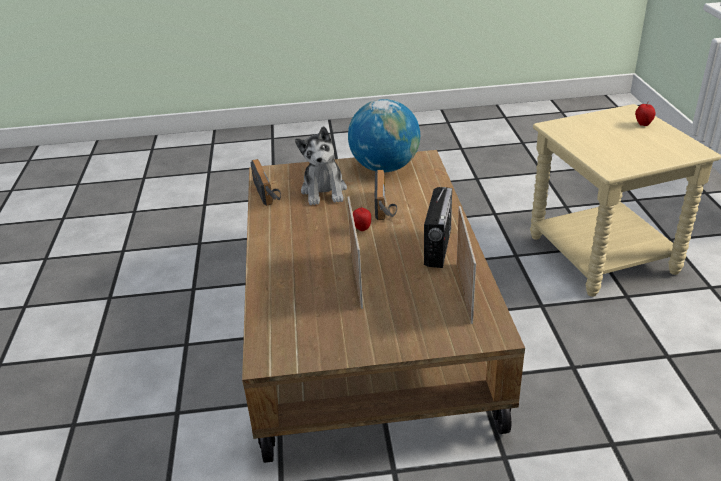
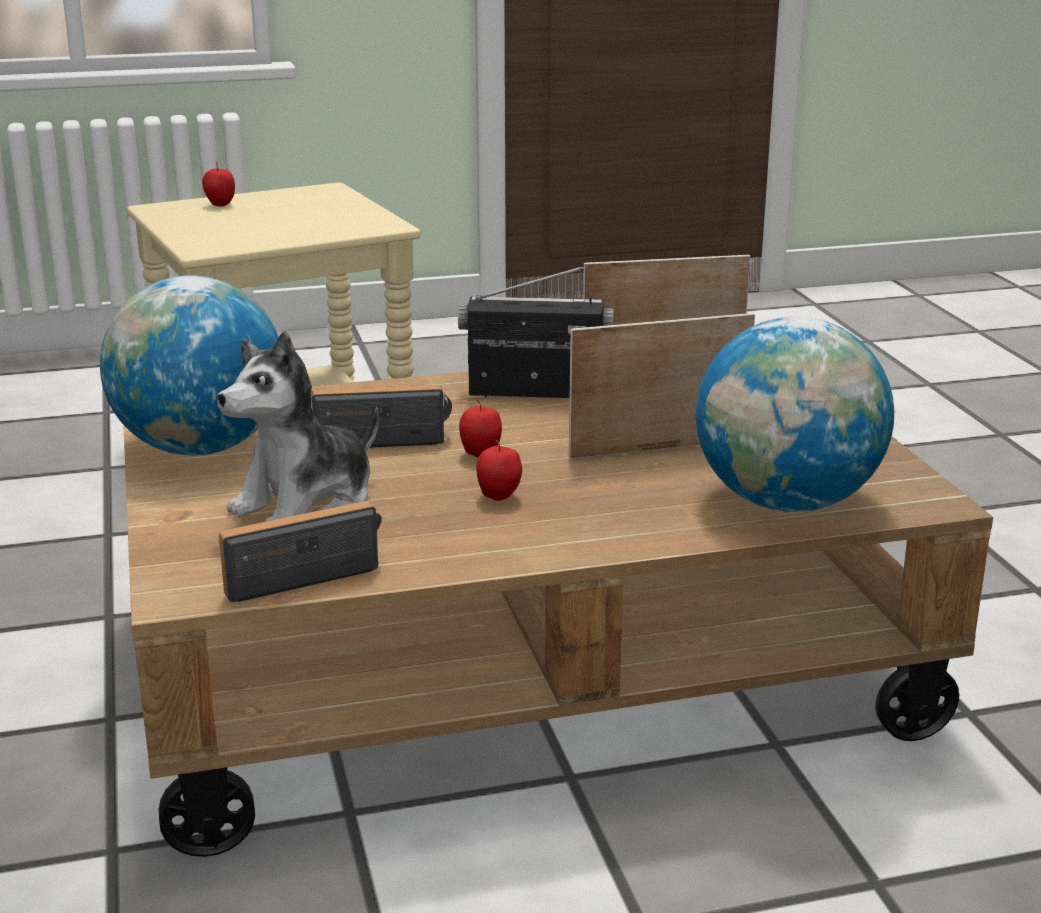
camera: 100 degrees left, 10 degrees down
plush toy [295,126,347,205] -> plush toy turned 150 degrees clockwise [217,331,379,522]
none -> apple [476,440,522,501]
none -> globe [696,317,894,512]

